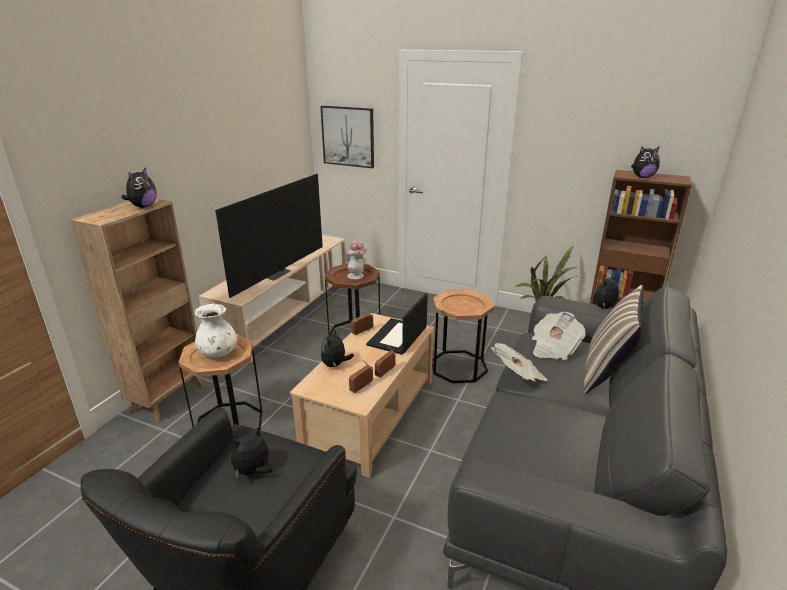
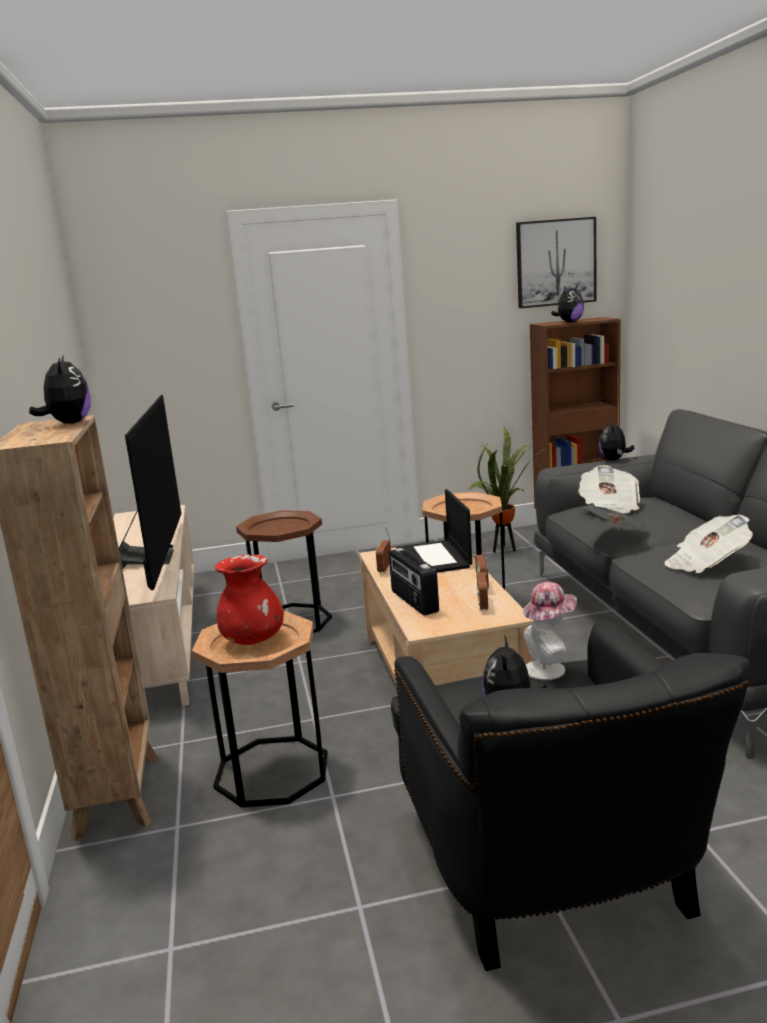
camera: 35 degrees left, 10 degrees down
white vase [195,304,237,357] -> red vase [215,554,284,645]
picture [320,106,374,168] -> picture moved to [516,217,596,308]
plush toy [321,329,354,368] -> radio [389,548,439,616]
hat [347,240,368,280] -> hat moved to [523,582,577,680]
pillow [584,285,644,394] -> none
none -> newspaper [664,515,753,573]

